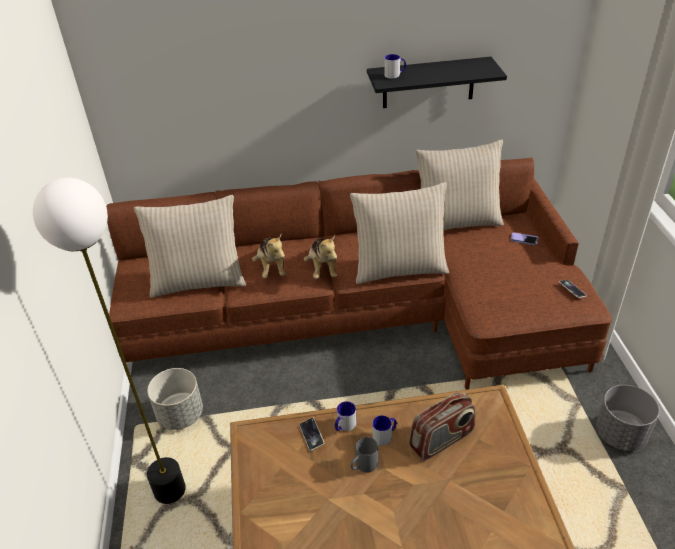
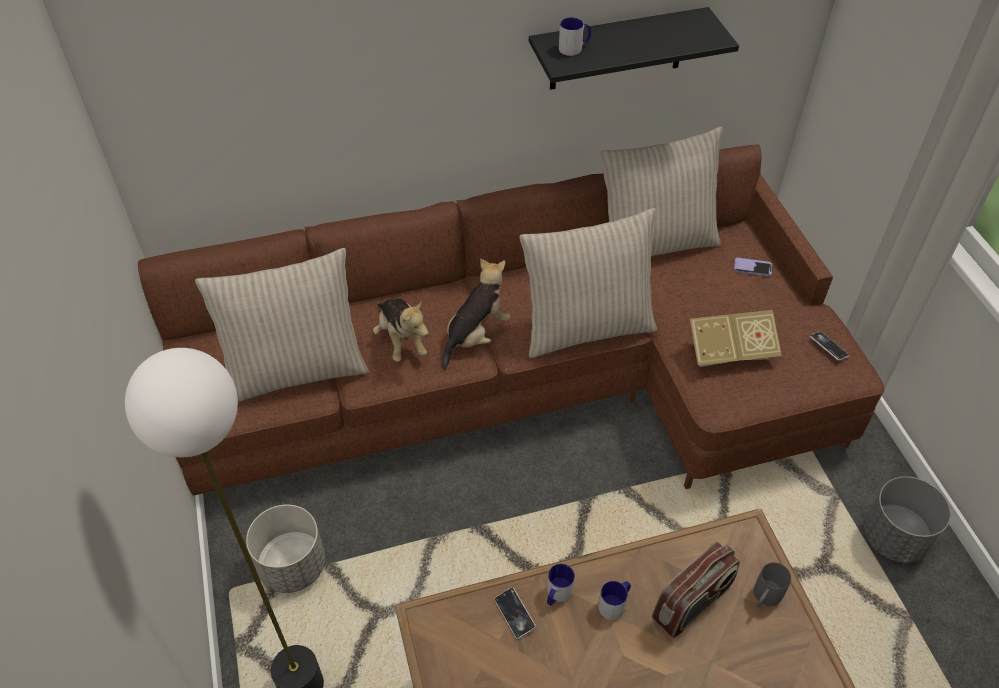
camera: 10 degrees left, 10 degrees up
plush toy [304,235,337,279] -> plush toy turned 120 degrees counterclockwise [442,259,511,370]
grey mug [351,437,378,473] -> grey mug moved to [754,562,791,607]
none -> book [690,310,782,367]

